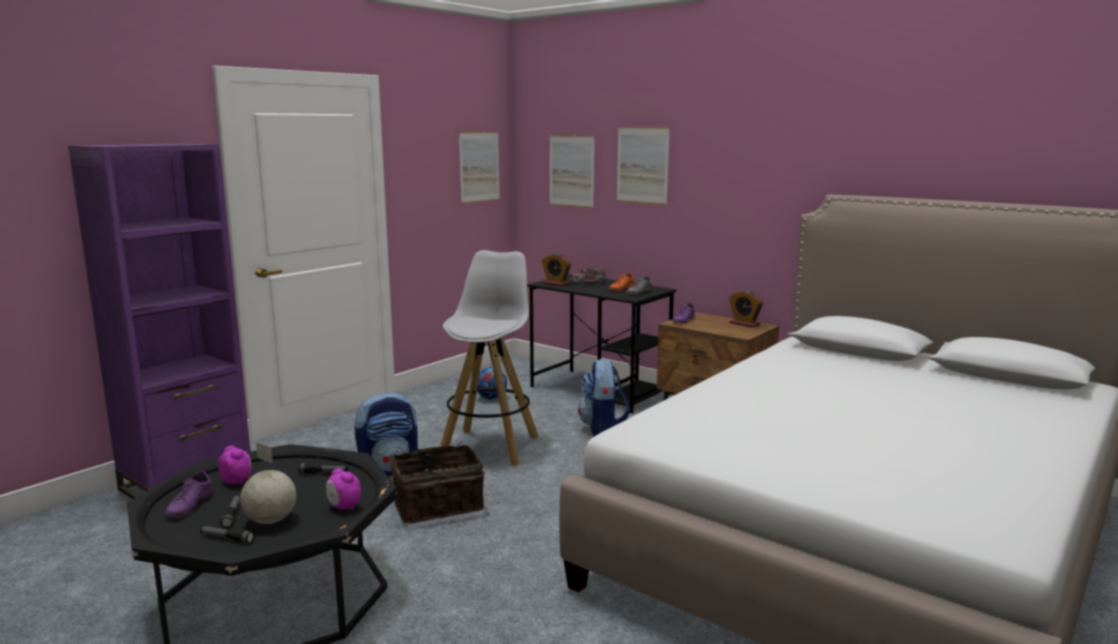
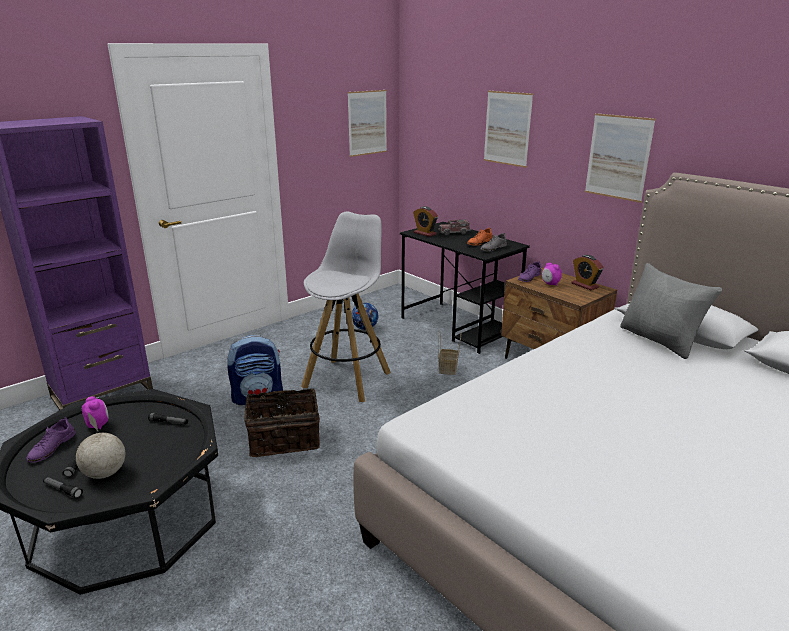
camera: 10 degrees right, 10 degrees up
alarm clock [326,468,361,510] -> alarm clock moved to [542,263,561,286]
picture [549,135,595,208] -> picture moved to [585,113,656,203]
backpack [578,358,630,437] -> basket [438,331,462,375]
none -> grey pillow [620,263,722,359]

